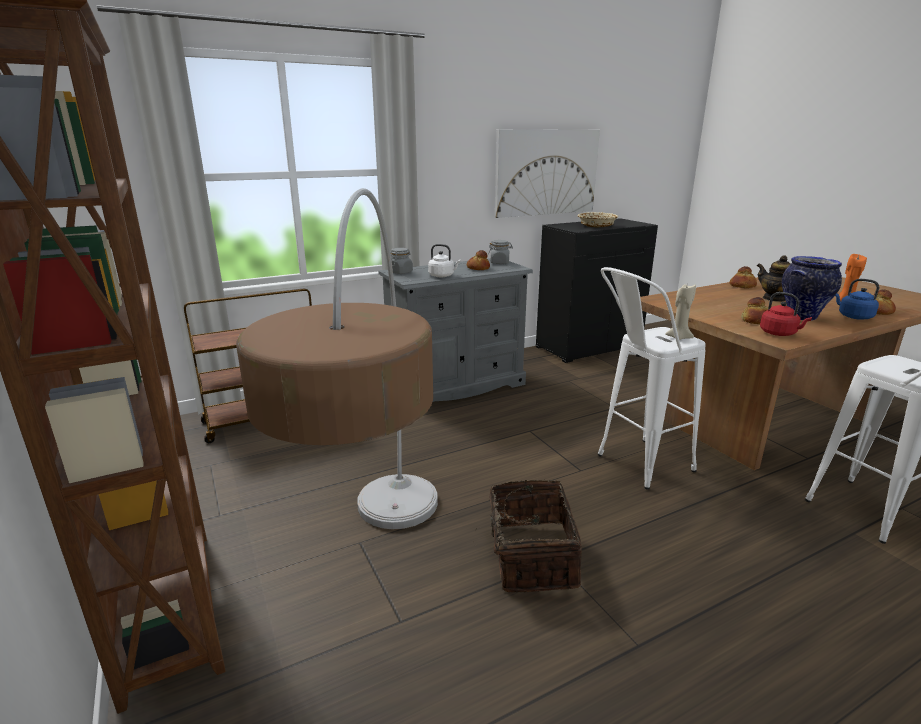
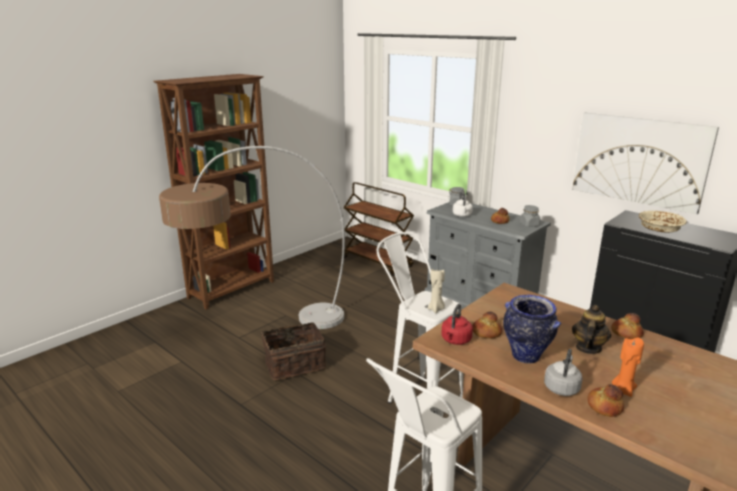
camera: 70 degrees right, 0 degrees up
blue kettle [835,279,879,320] -> grey kettle [544,349,583,396]

